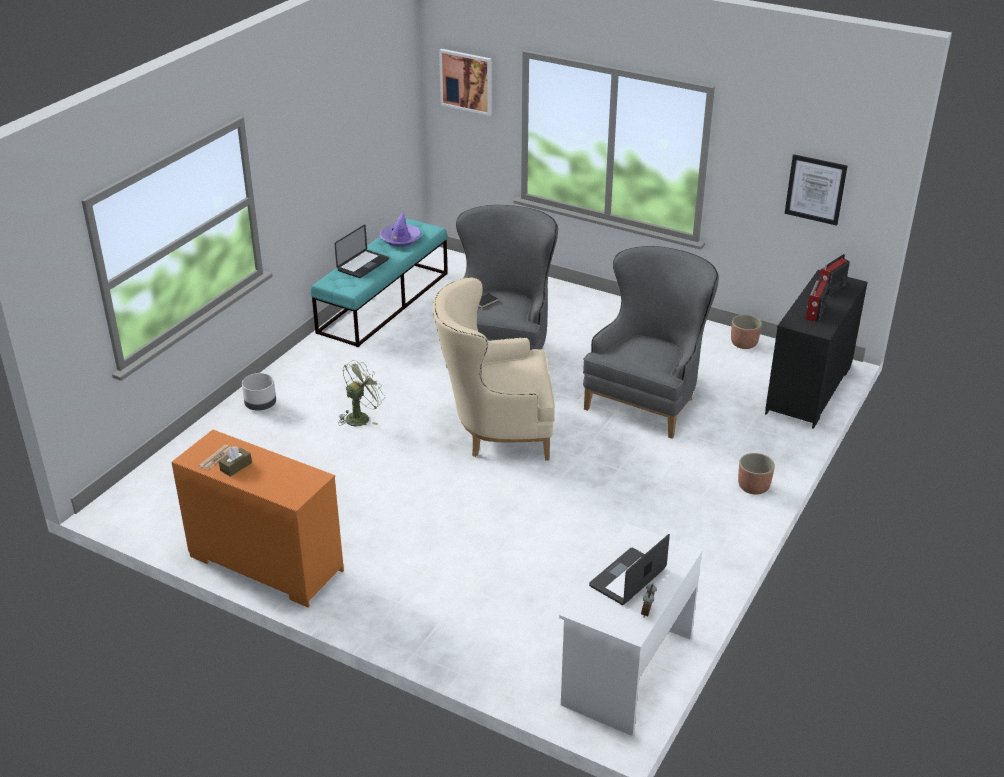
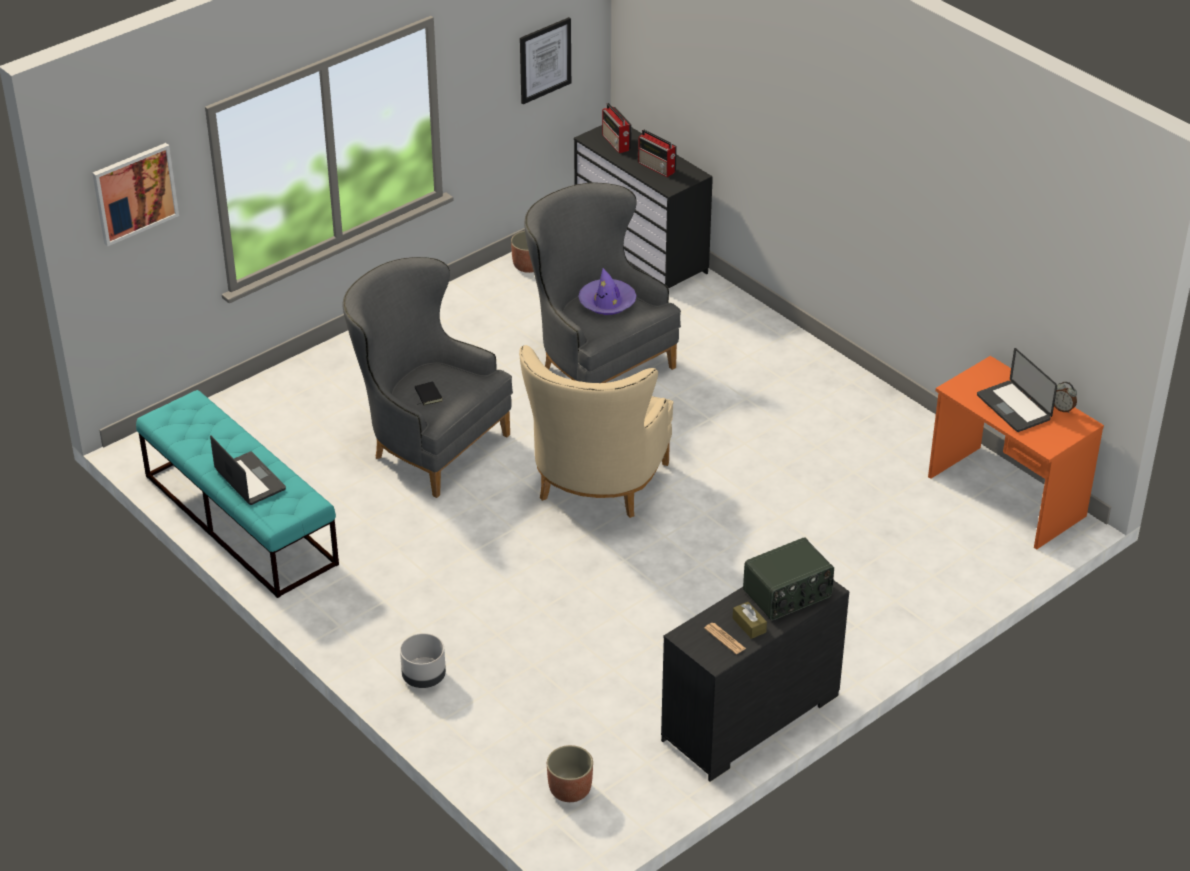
camera: 70 degrees left, 5 degrees up
orange dresser [171,430,344,608] -> black dresser [661,580,849,782]
green fan [338,360,385,426] -> none
purple hat [380,213,422,247] -> purple hat moved to [578,268,637,315]
white desk [559,523,703,736] -> orange desk [928,356,1104,549]
planter [738,453,775,495] -> planter moved to [547,745,593,802]
none -> radio [743,537,834,621]

